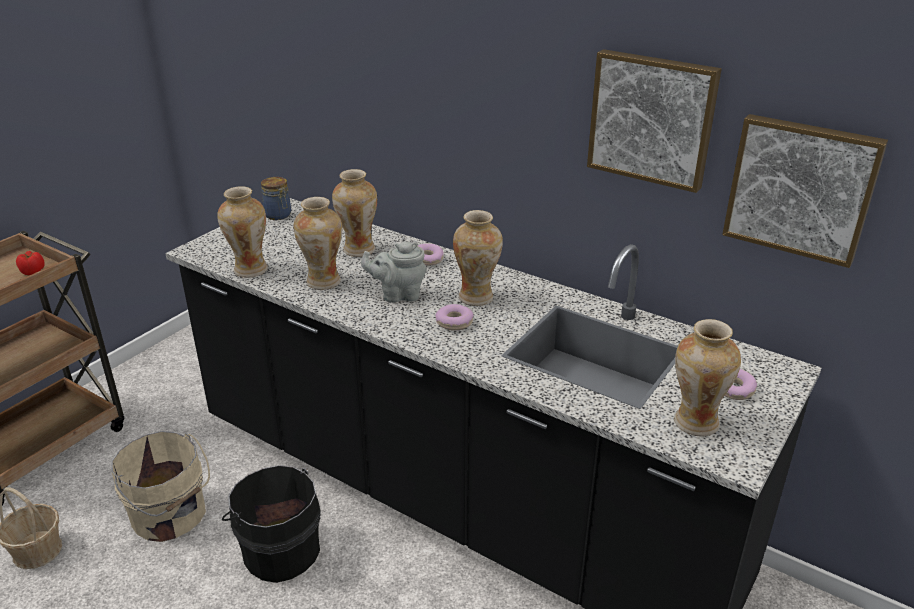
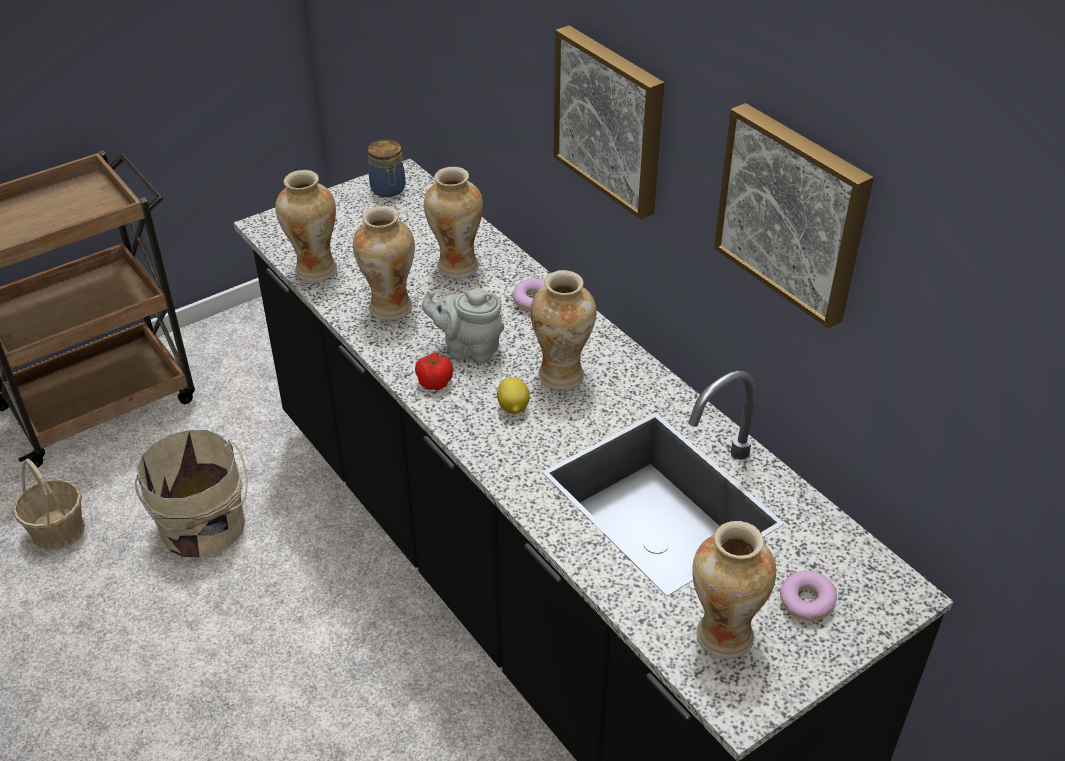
camera: 20 degrees right, 10 degrees up
tomato [16,251,45,275] -> tomato moved to [415,353,453,390]
black bucket [222,465,321,583] -> none
donut [435,304,474,331] -> lemon [497,377,530,414]
picture [722,114,888,268] -> picture moved to [554,25,665,220]

